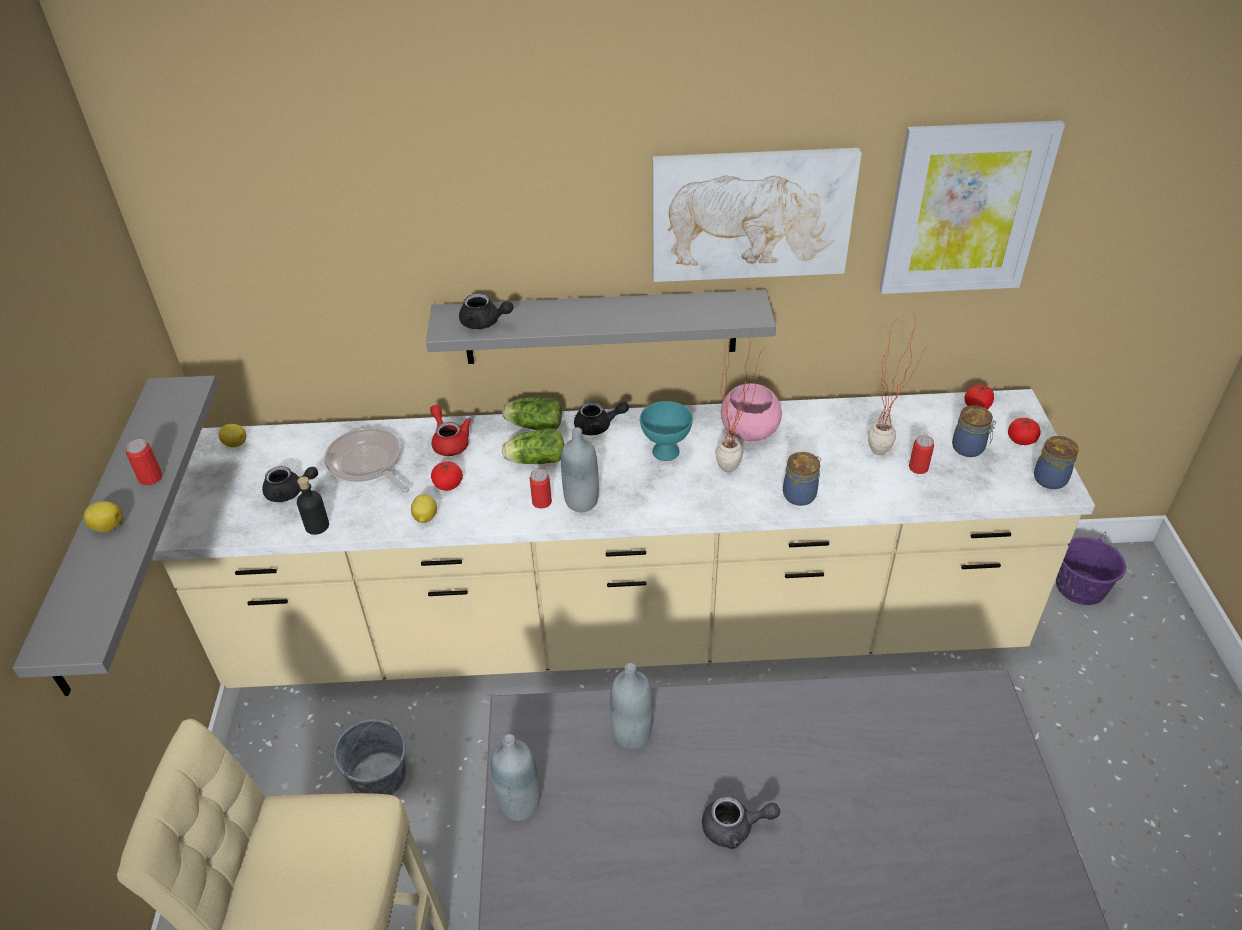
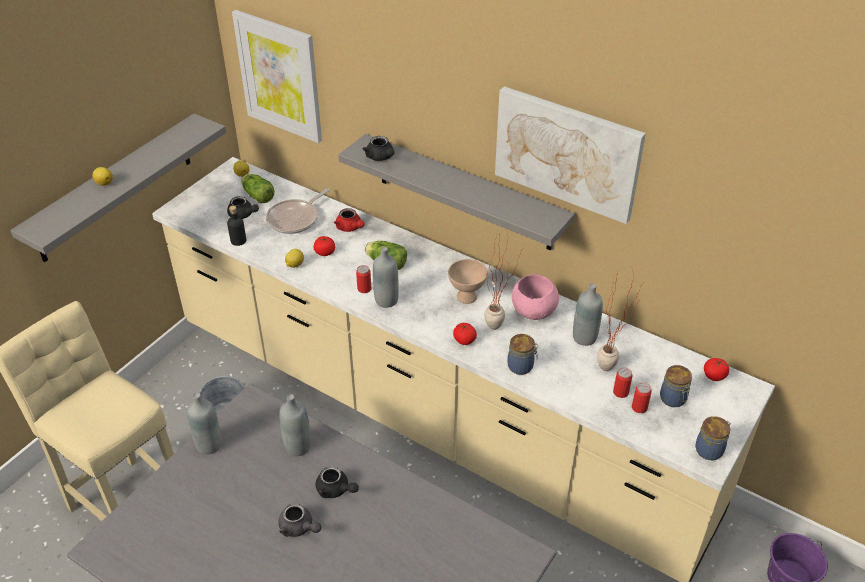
camera: 35 degrees right, 0 degrees up
can [126,439,162,485] -> can moved to [632,382,652,413]
frying pan [324,428,410,493] -> frying pan turned 135 degrees counterclockwise [266,188,330,234]
red teapot [430,405,471,456] -> red teapot turned 135 degrees clockwise [334,208,365,232]
lettuce [502,397,562,430] -> lettuce moved to [241,174,275,203]
black teapot [574,401,629,435] -> black teapot moved to [316,466,359,498]
turquoise bowl [640,401,693,461] -> beige bowl [448,259,488,304]
picture [880,121,1065,294] -> picture moved to [232,10,322,143]
tomato [1008,418,1041,445] -> tomato moved to [453,322,477,345]
none -> grey bottle [573,284,603,346]

